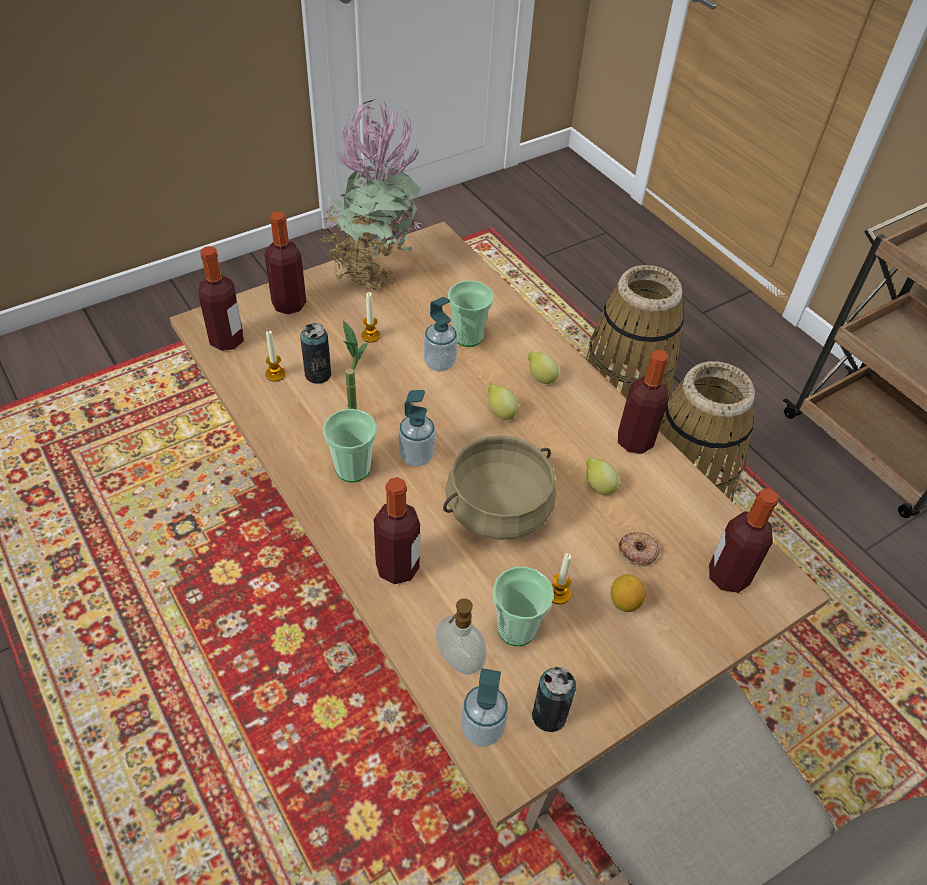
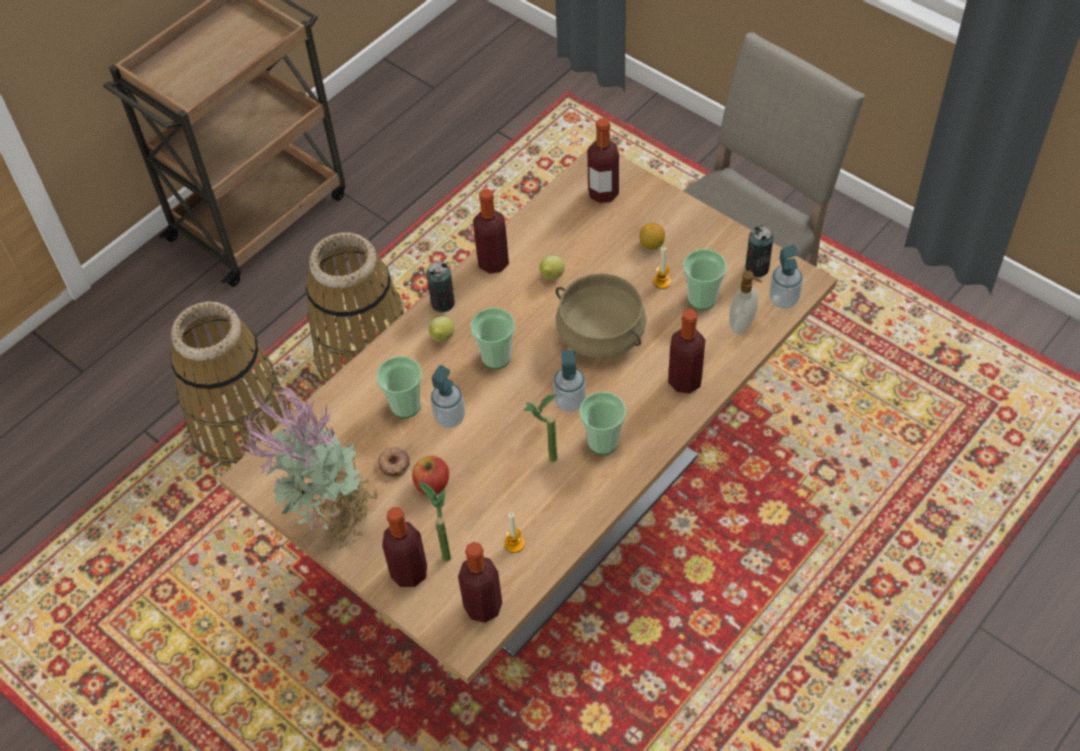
camera: 100 degrees left, 5 degrees up
can [300,323,331,384] -> can moved to [426,261,455,313]
candle [361,292,380,343] -> apple [412,455,449,495]
lemon [488,384,519,420] -> cup [470,308,515,369]
donut [618,532,660,566] -> donut moved to [378,447,410,479]
none -> potted plant [418,481,451,562]

